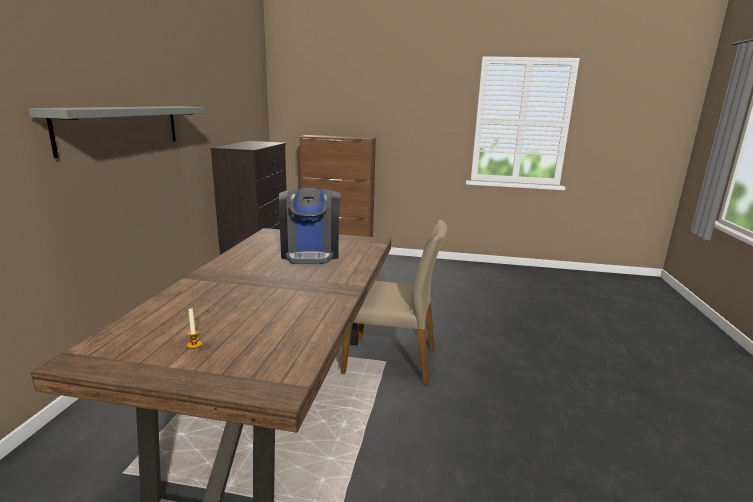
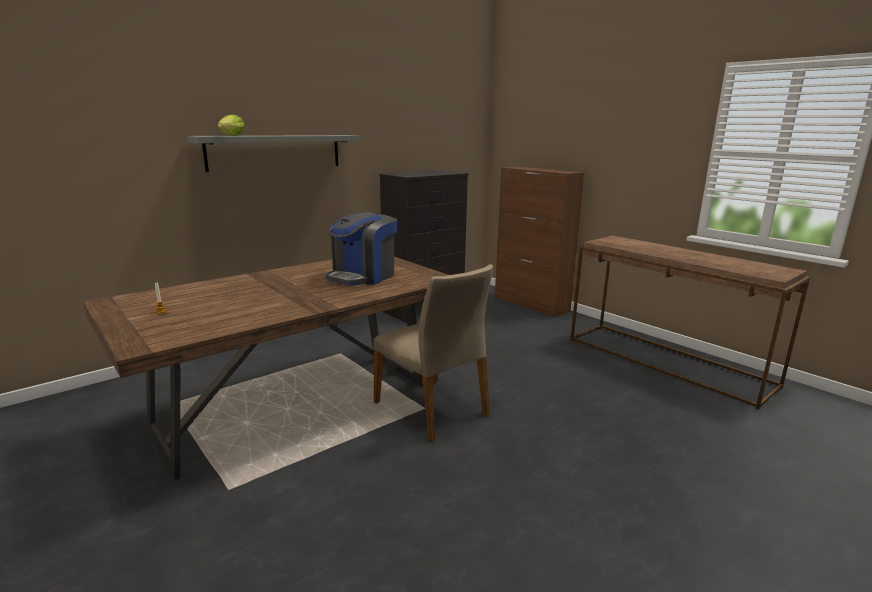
camera: 40 degrees right, 0 degrees up
none -> lettuce [218,115,245,136]
none -> brown console table [570,236,810,410]

